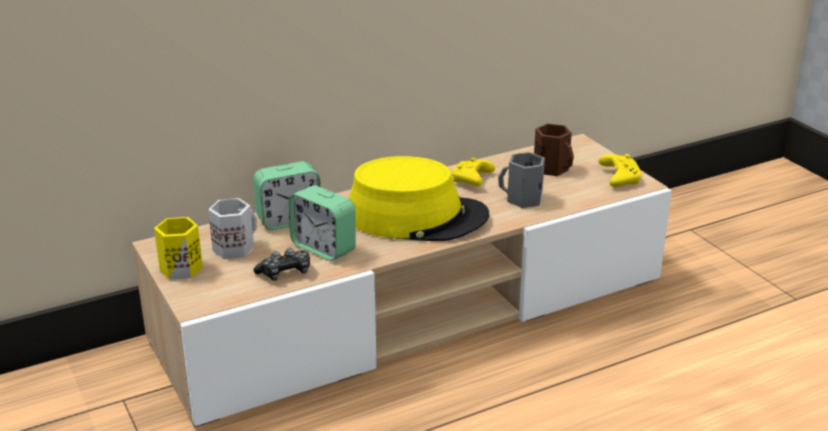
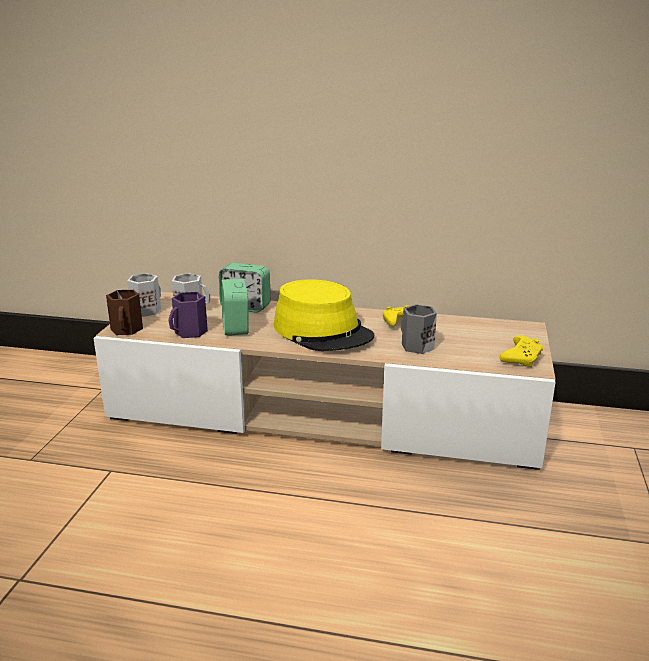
camera: 40 degrees right, 5 degrees down
yellow mug [154,217,203,280] -> white mug [127,273,161,317]
game controller [254,248,310,281] -> purple mug [168,292,208,338]
brown mug [534,123,574,176] -> brown mug moved to [106,290,143,335]

